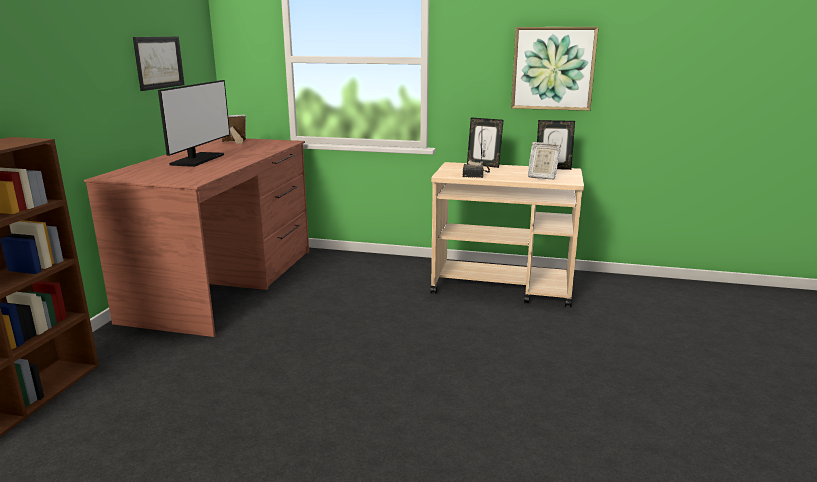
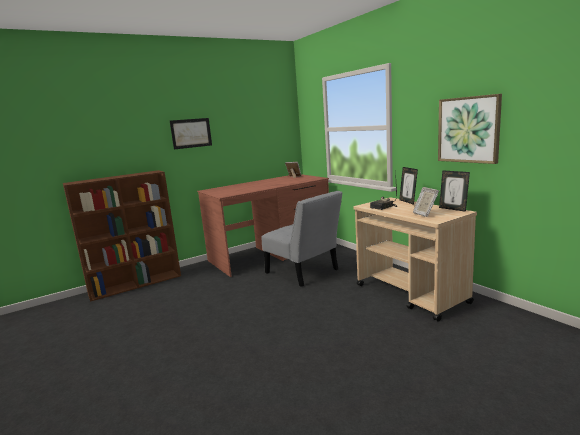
camera: 45 degrees right, 5 degrees down
picture [133,37,184,91] -> picture moved to [170,118,212,149]
monitor [158,80,230,167] -> none
none -> grey chair [261,191,342,287]

